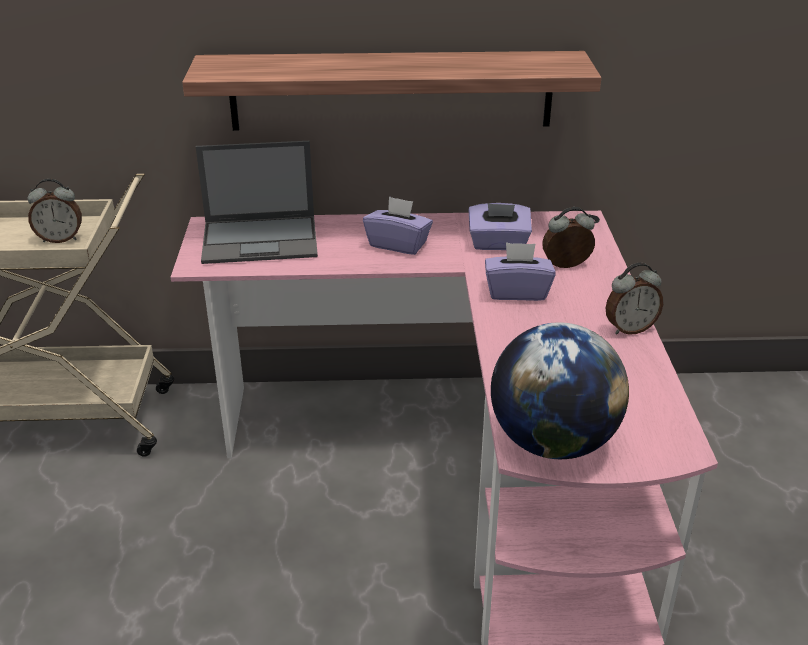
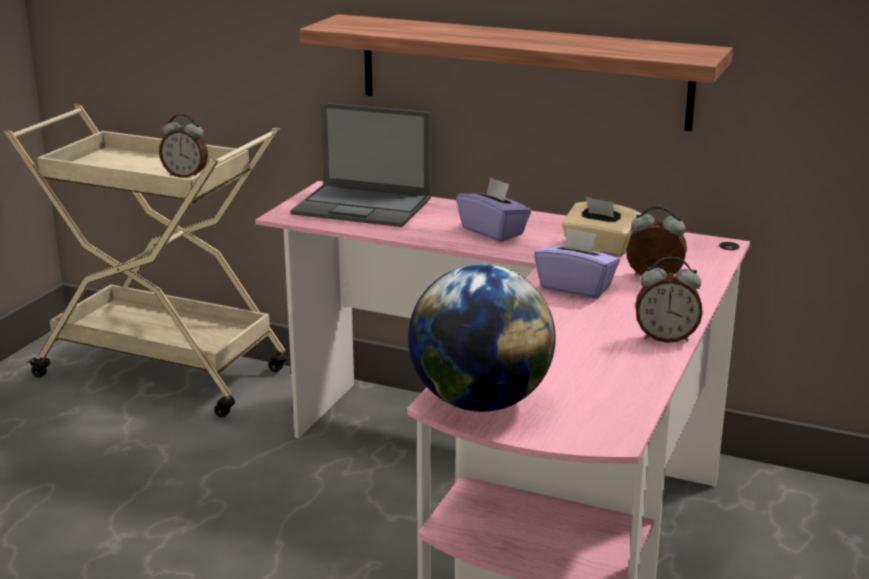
camera: 25 degrees right, 10 degrees down
purple tissue box [469,203,532,250] -> beige tissue box [562,197,641,257]

